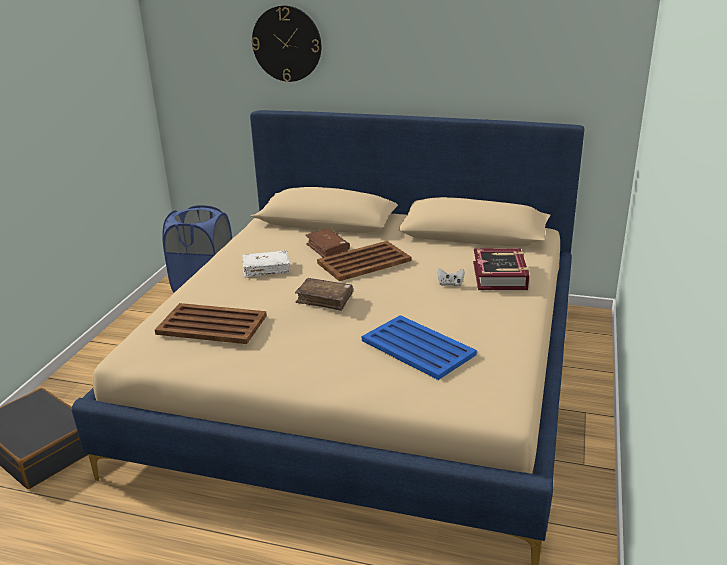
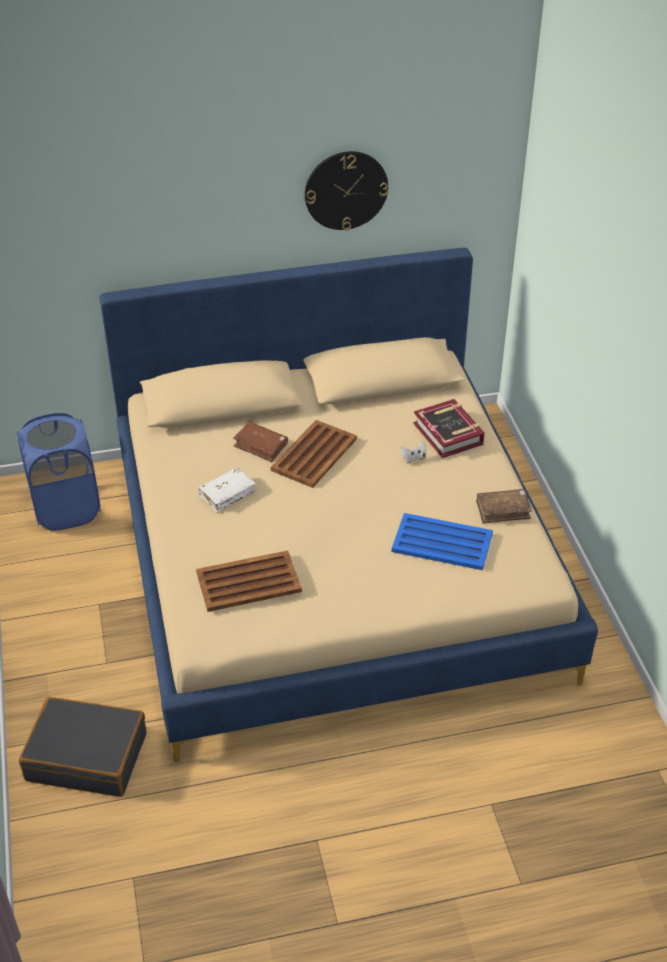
camera: 30 degrees left, 15 degrees up
wall clock [252,6,321,82] -> wall clock moved to [305,151,388,231]
brown book [295,278,353,311] -> brown book moved to [476,489,532,524]

